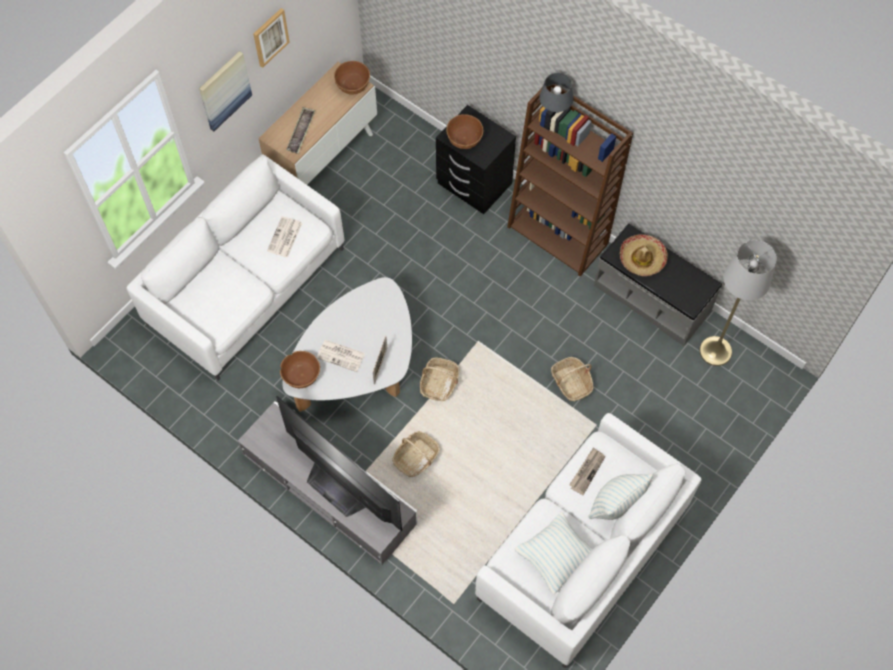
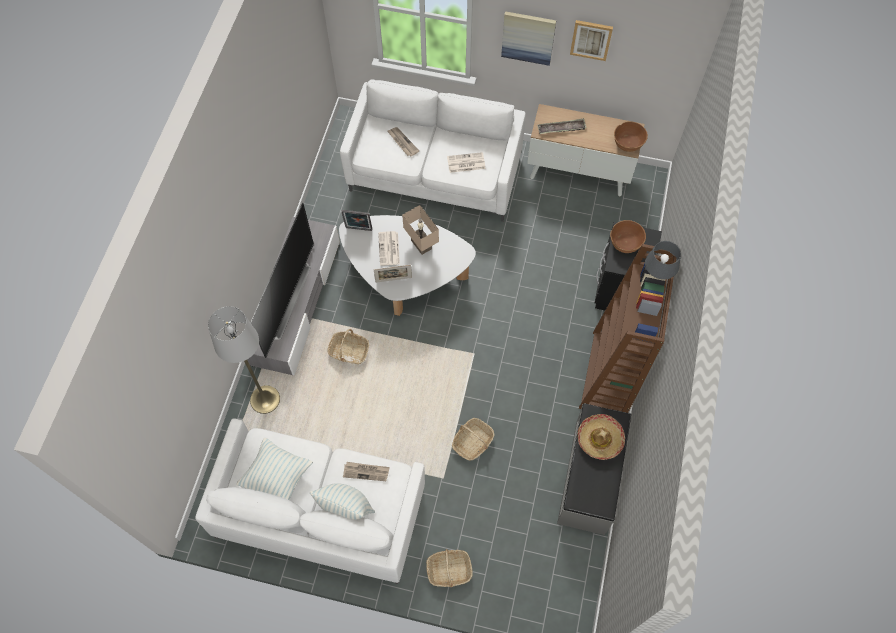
camera: 65 degrees right, 0 degrees up
brown bowl [280,351,320,388] -> picture frame [341,210,372,231]
basket [420,358,459,401] -> basket moved to [426,549,473,587]
grey floor lamp [699,240,777,366] -> grey floor lamp moved to [208,306,280,414]
none -> newspaper [388,127,419,156]
none -> beige table lamp [402,205,439,255]

